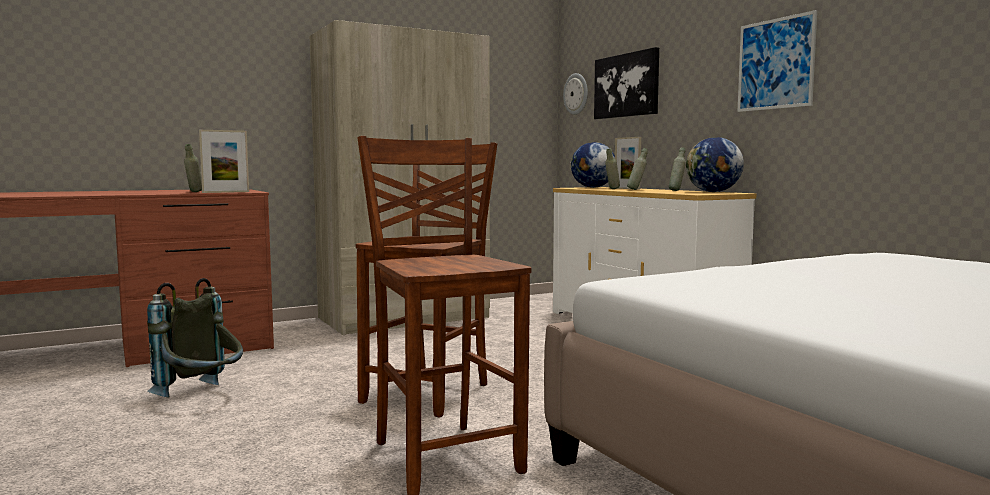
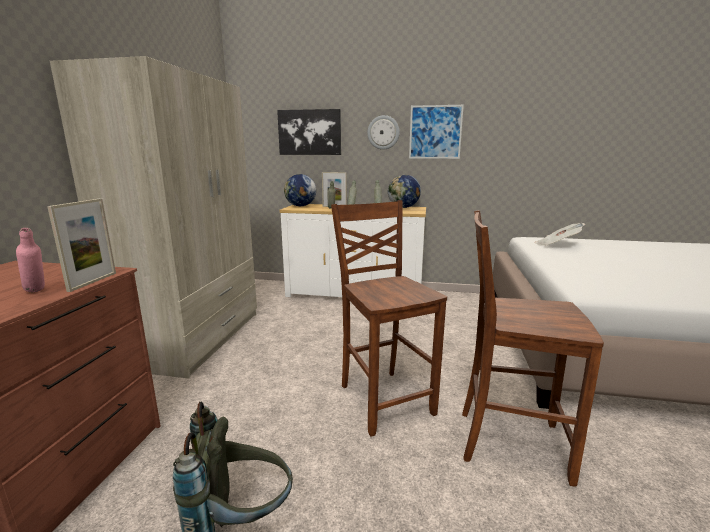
camera: 50 degrees left, 10 degrees up
grey bottle [184,144,202,192] -> pink bottle [16,228,45,292]
wall clock [563,73,588,115] -> wall clock moved to [367,115,400,150]
none -> newspaper [535,223,585,246]

